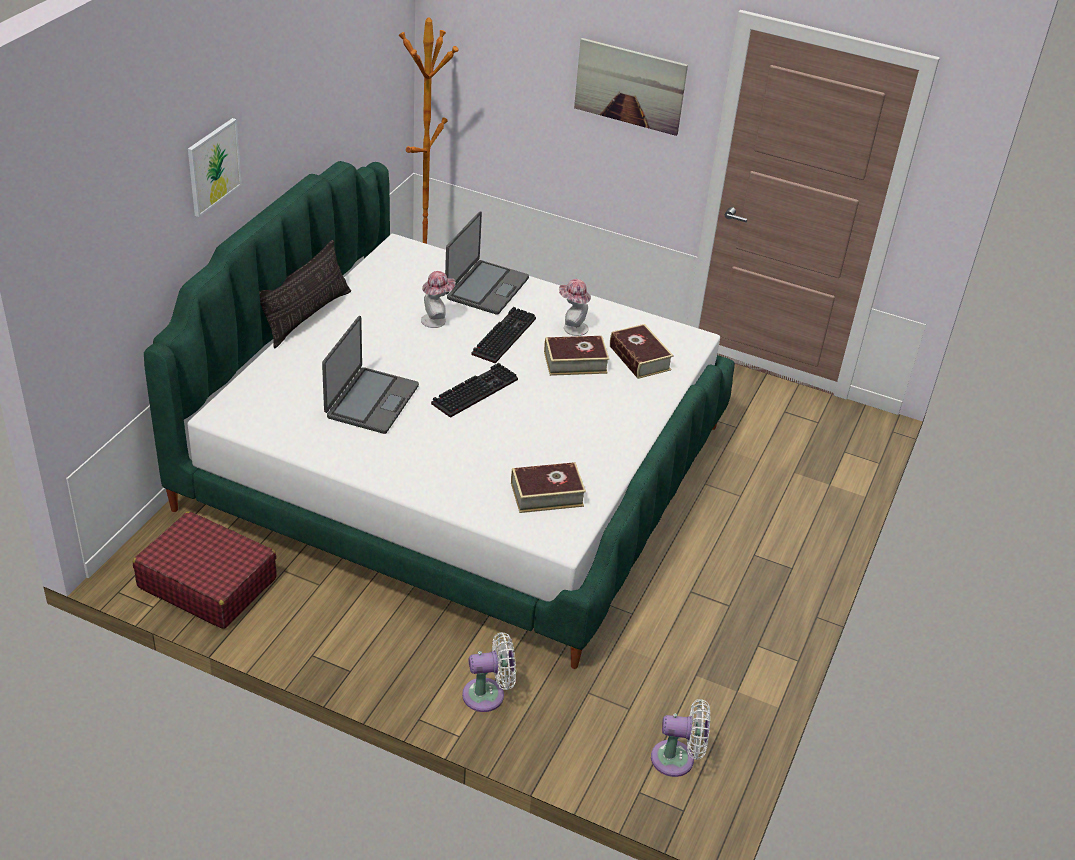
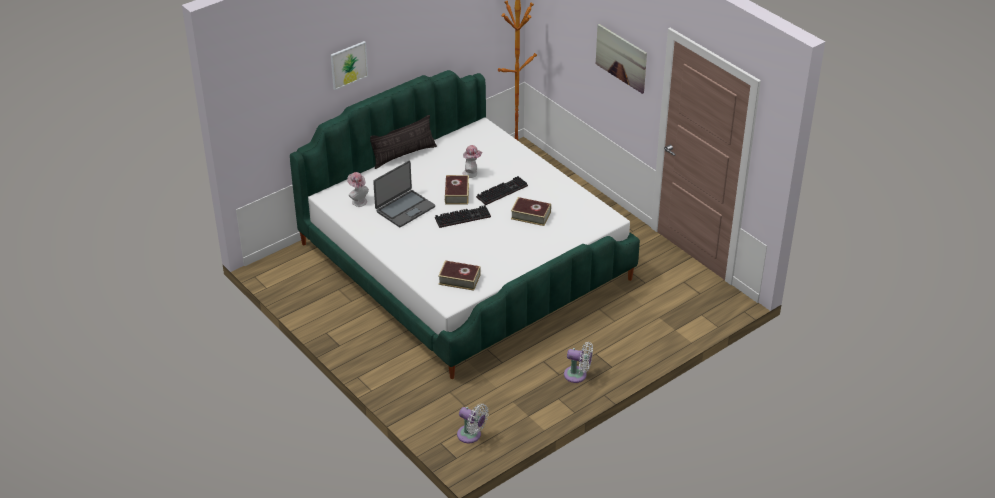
camera: 30 degrees right, 0 degrees up
red suitcase [133,511,277,629] -> none
laptop [445,211,529,315] -> none
white fan [462,632,516,712] -> white fan moved to [564,342,593,383]
hat [559,279,591,336] -> hat moved to [347,172,369,207]
book [610,324,674,379] -> book moved to [445,175,469,205]

